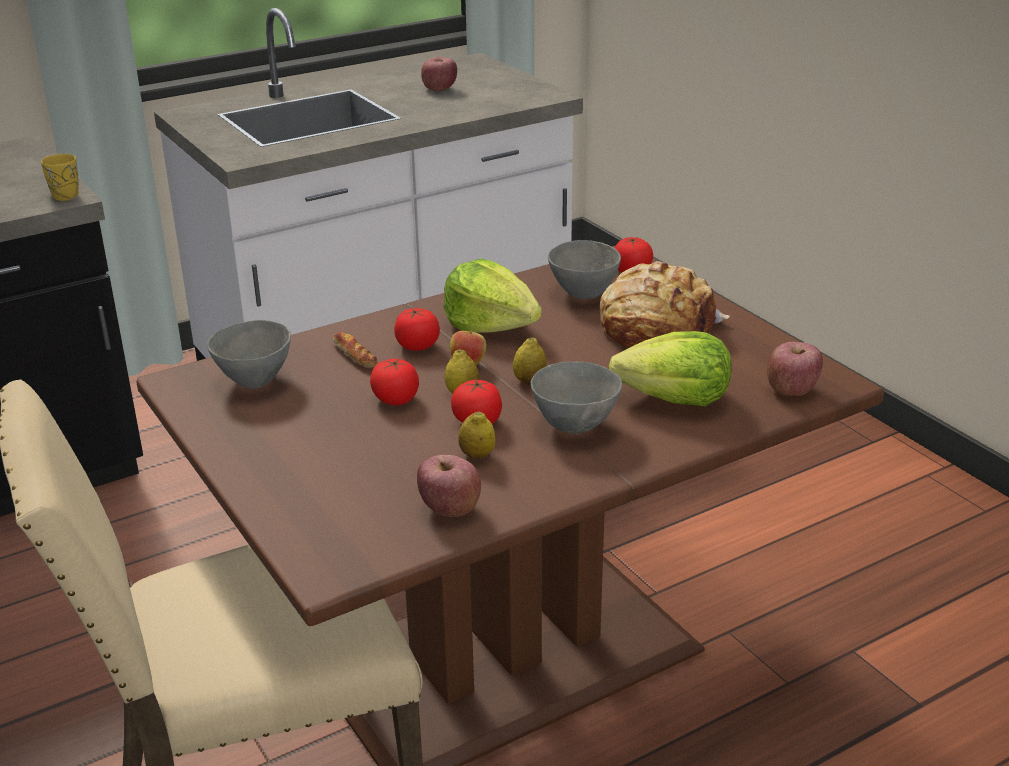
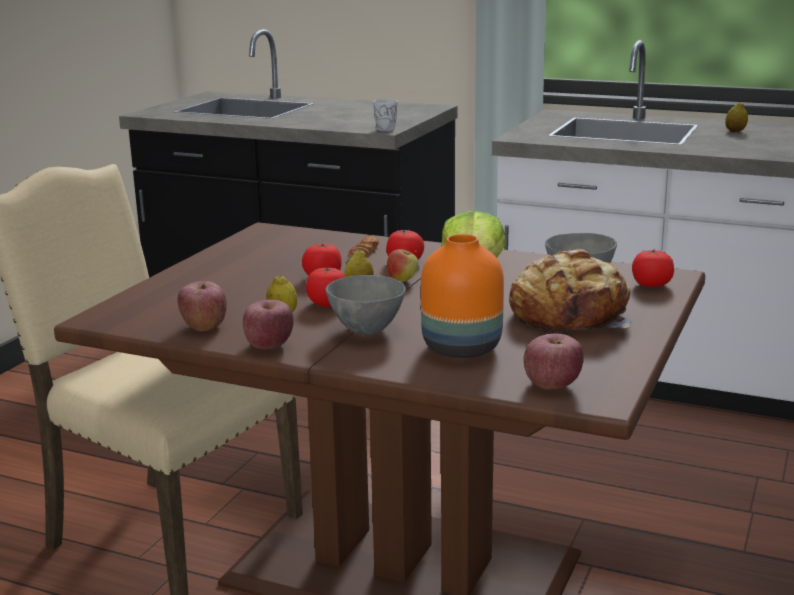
camera: 55 degrees right, 10 degrees down
yellow mug [41,154,79,201] -> white mug [373,99,398,131]
grey bowl [207,320,291,389] -> none
apple [421,57,457,91] -> apple moved to [243,300,294,349]
lemon [513,337,547,385] -> lemon moved to [725,102,748,132]
lettuce [609,331,731,406] -> orange vase [421,234,504,358]

